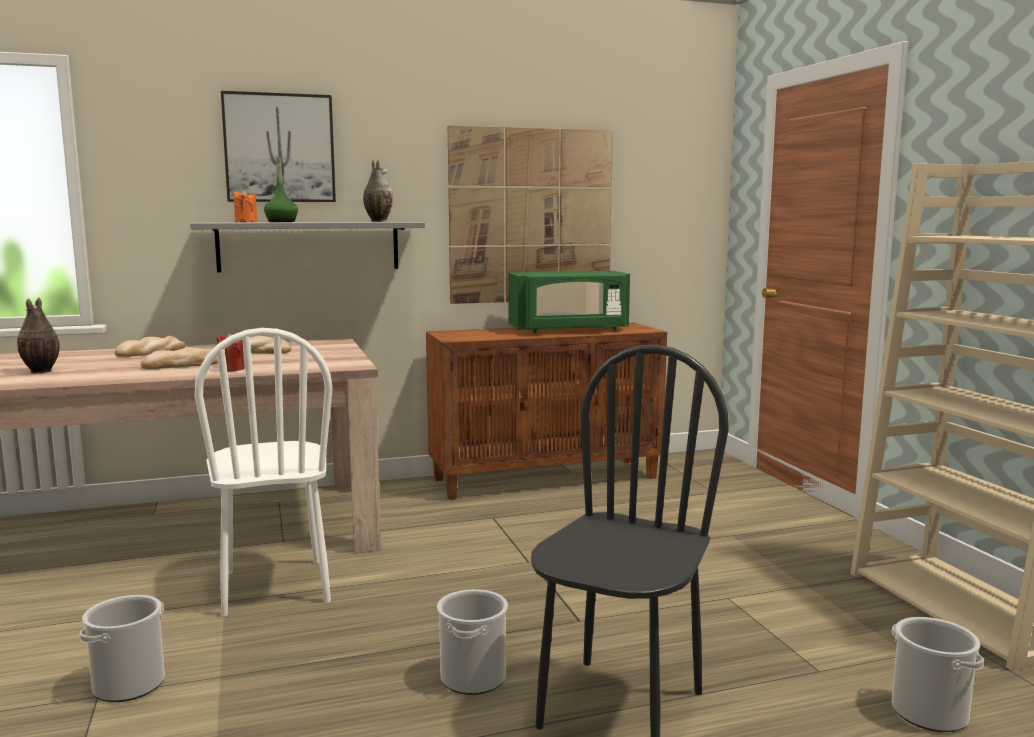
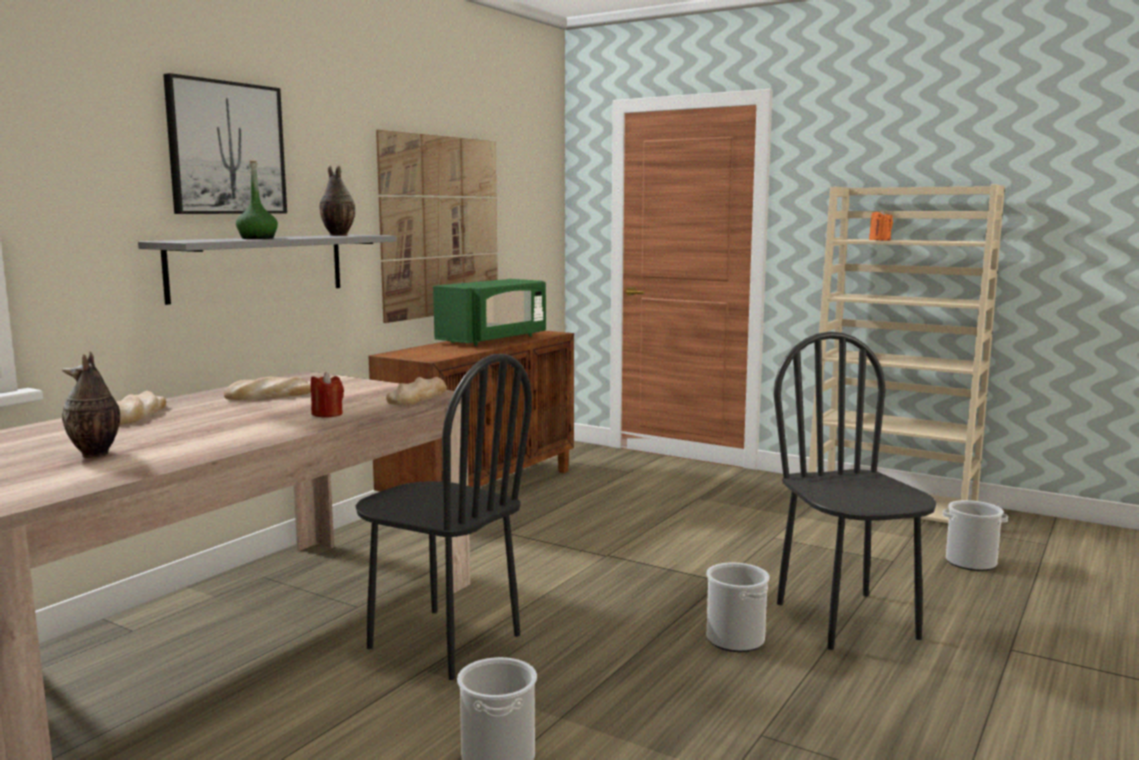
camera: 40 degrees left, 0 degrees up
bread [141,347,218,369] -> bread moved to [386,377,447,405]
white chair [195,328,333,616] -> black chair [355,354,532,680]
orange candle [233,189,257,222] -> orange candle moved to [869,210,893,241]

